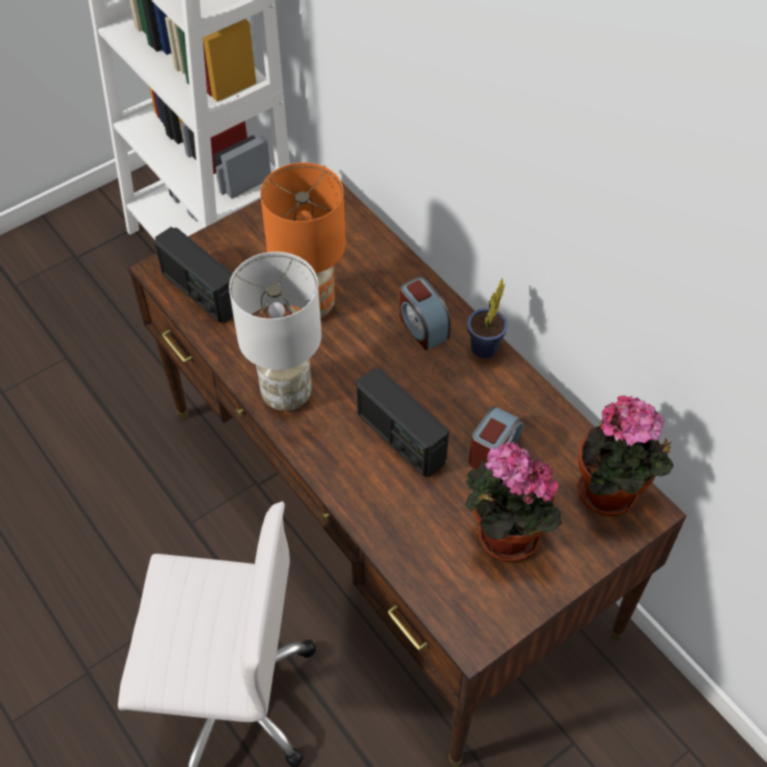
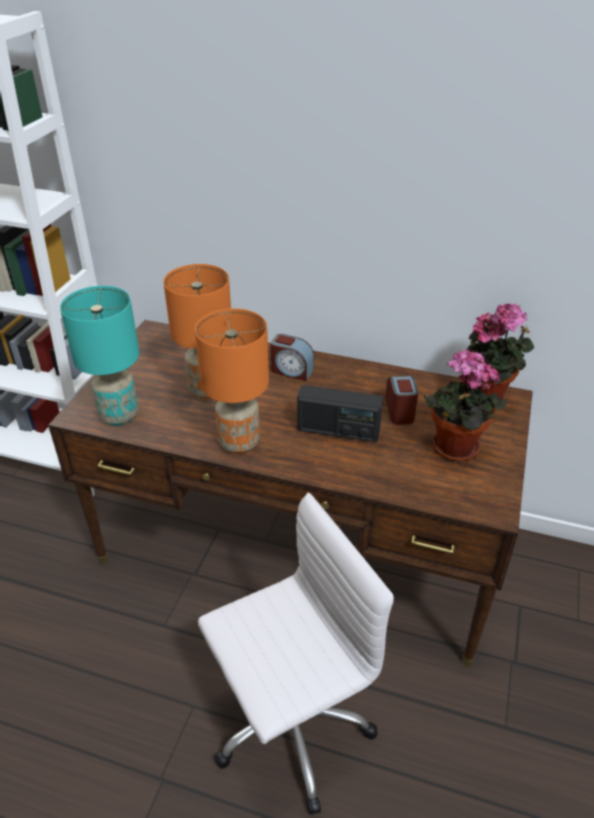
camera: 35 degrees left, 15 degrees down
radio [155,227,234,323] -> turquoise table lamp [60,286,140,426]
white table lamp [229,252,322,411] -> orange table lamp [195,309,269,454]
potted plant [467,279,508,359] -> none

